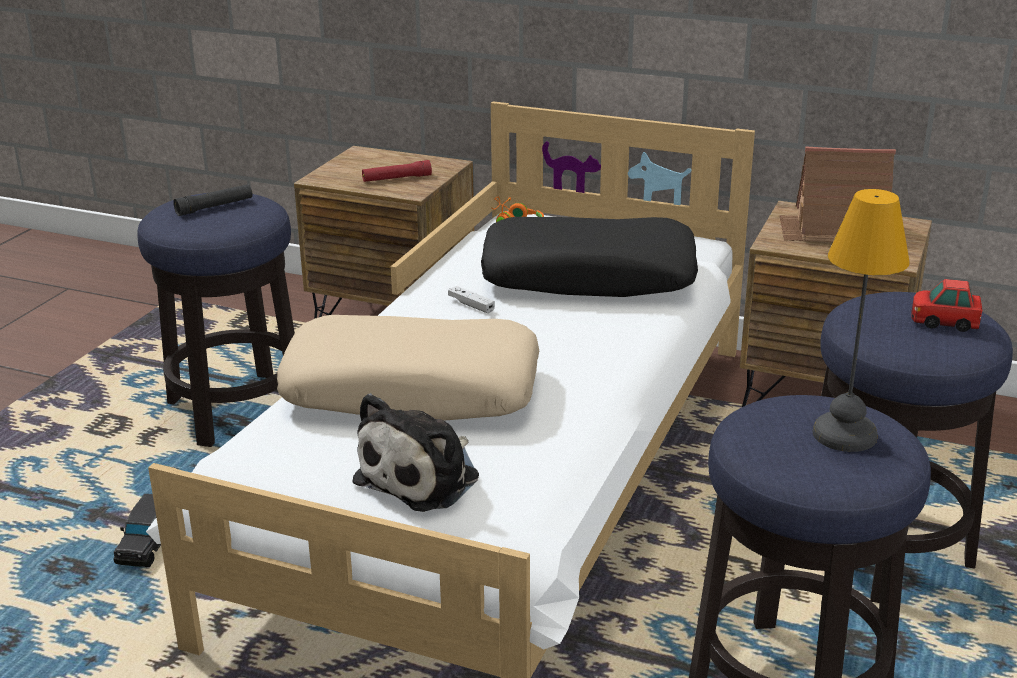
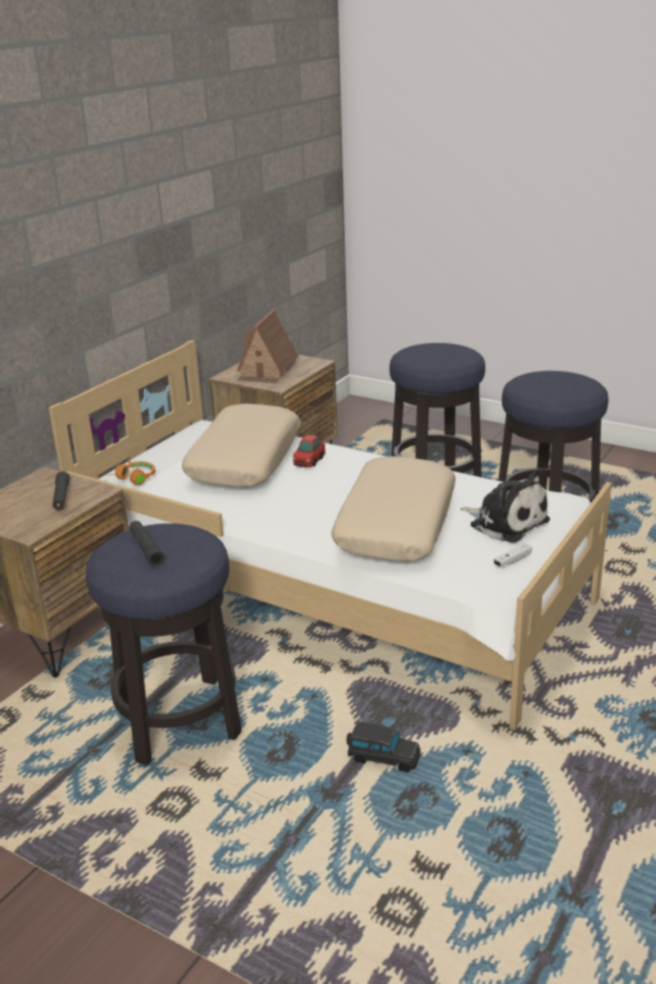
camera: 80 degrees left, 0 degrees up
red flashlight [362,160,432,182] -> black flashlight [53,471,70,510]
white game controller [448,286,495,313] -> white game controller moved to [494,543,532,567]
black pillow [481,217,698,297] -> beige pillow [182,404,301,487]
table lamp [813,189,910,452] -> none
toy car [911,279,982,332] -> toy car moved to [293,435,325,468]

